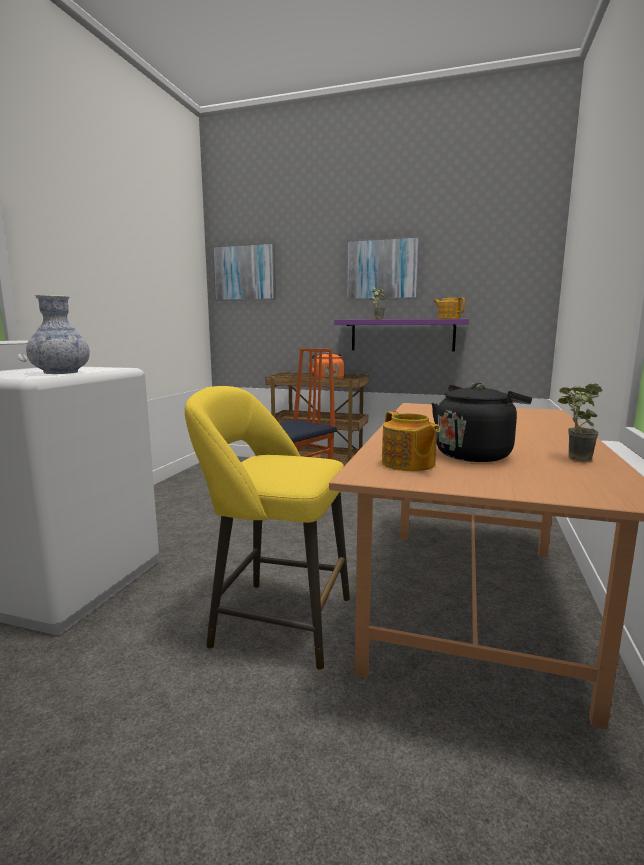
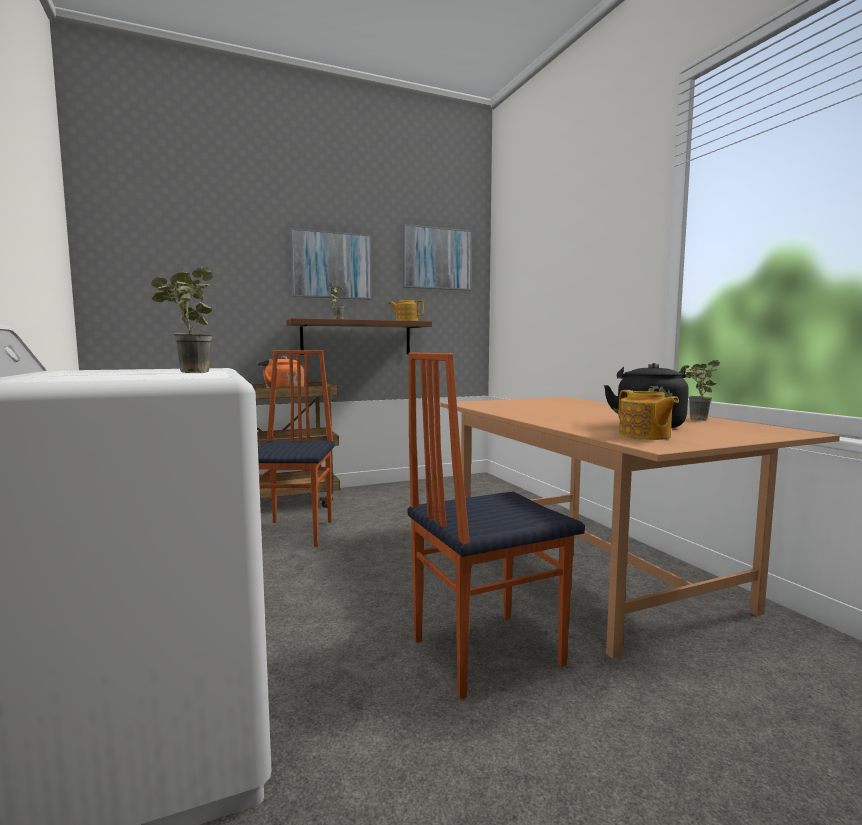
camera: 40 degrees left, 5 degrees down
vase [26,295,90,374] -> potted plant [151,267,213,373]
yellow stool [185,386,350,671] -> chair [408,352,585,700]
picture [212,242,276,301] -> picture moved to [402,224,472,291]
purple shelf [334,319,469,352] -> brown shelf [286,318,432,355]
teapot [382,411,440,471] -> teapot turned 45 degrees clockwise [619,390,679,440]

